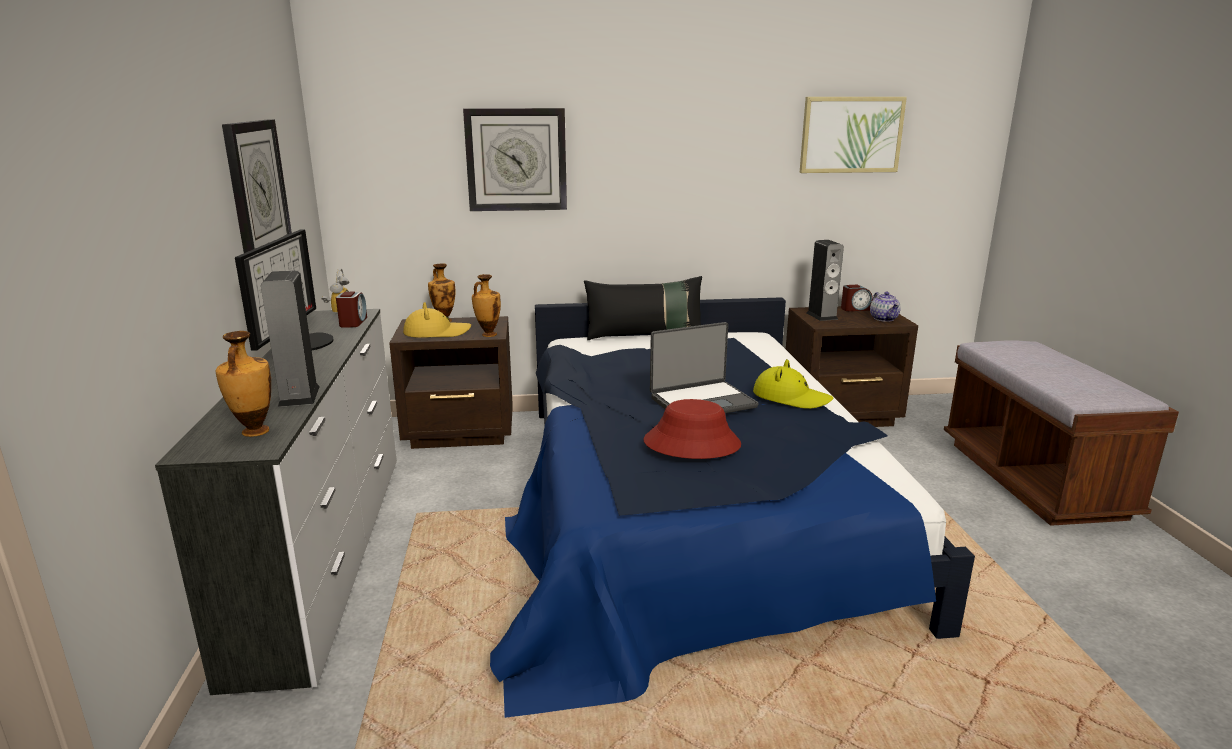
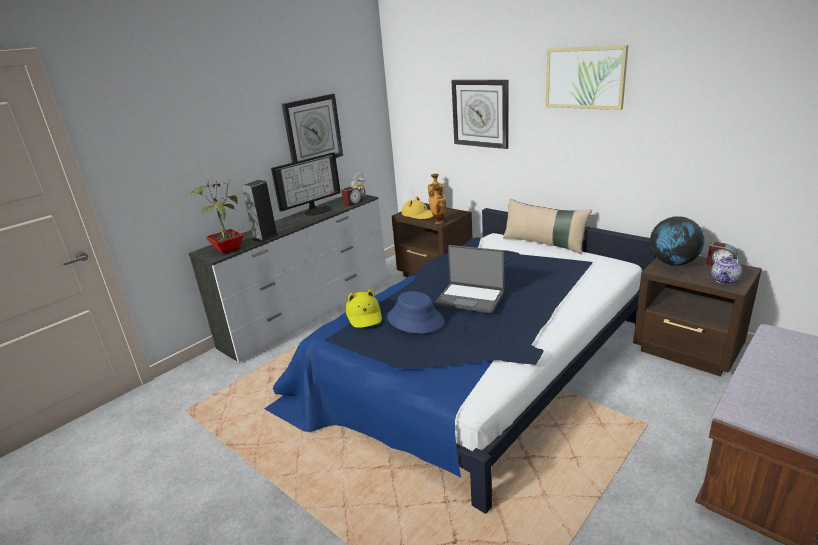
camera: 50 degrees right, 5 degrees up
vase [216,331,271,437] -> potted plant [187,179,243,254]
black pillow [584,276,702,340] -> beige pillow [503,198,592,254]
red hat [643,399,741,459] -> blue hat [387,291,444,334]
yellow hat [753,359,833,409] -> yellow hat moved to [346,289,382,328]
picture [800,97,907,173] -> picture moved to [546,45,628,110]
speaker [807,240,844,321] -> globe [650,216,705,265]

